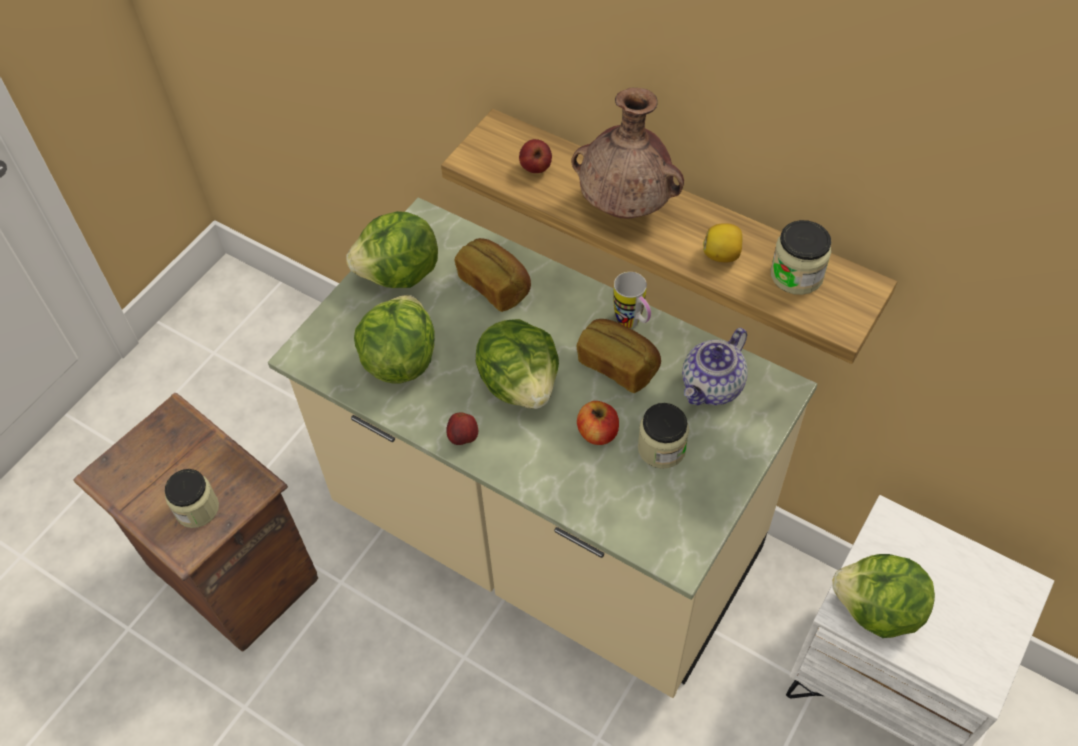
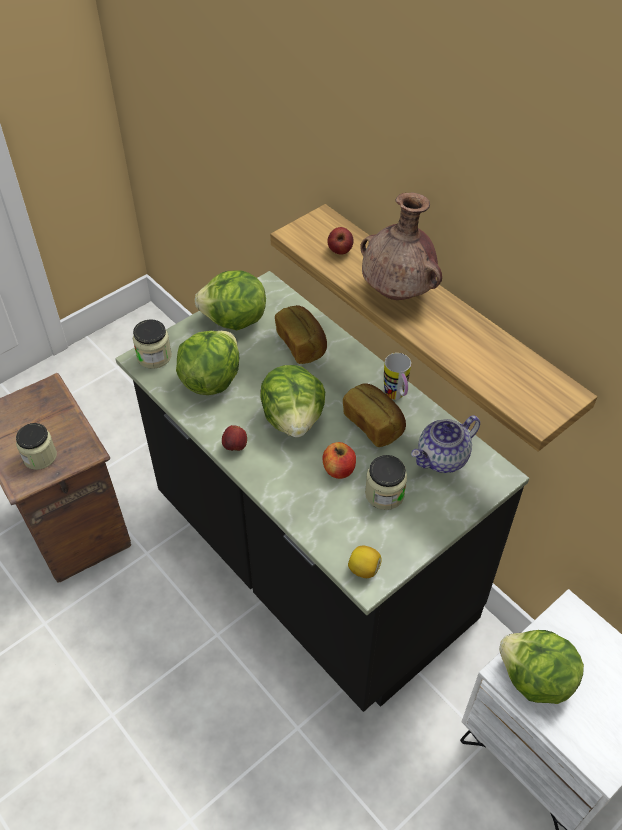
camera: 15 degrees right, 5 degrees down
beige counter [268,198,817,698] -> black counter [115,271,529,712]
lemon [703,223,743,263] -> lemon moved to [348,546,382,578]
jar [771,220,831,295] -> jar moved to [133,319,172,369]

